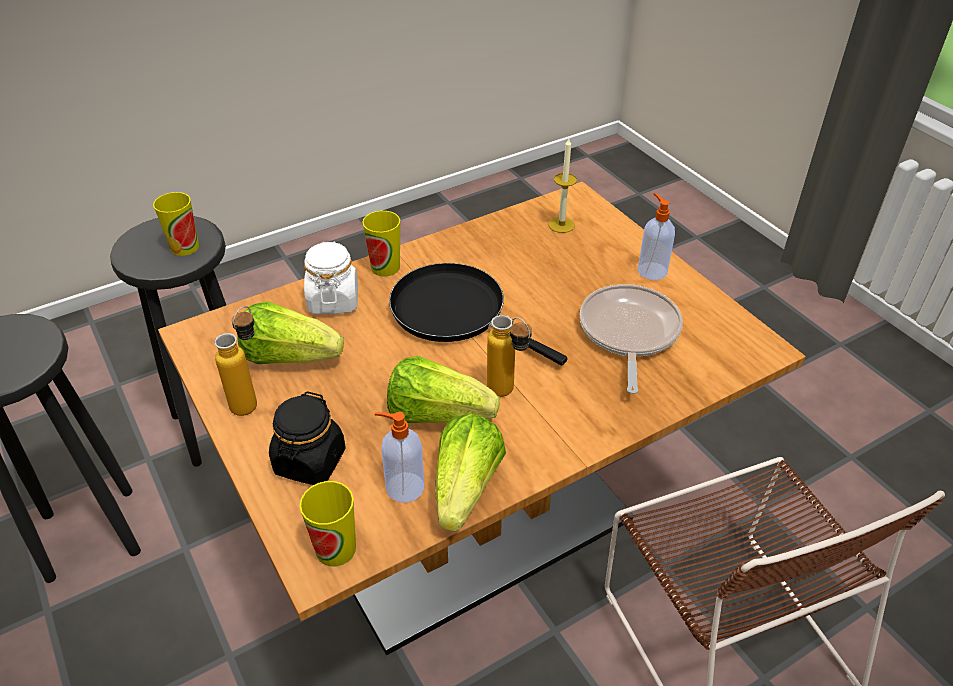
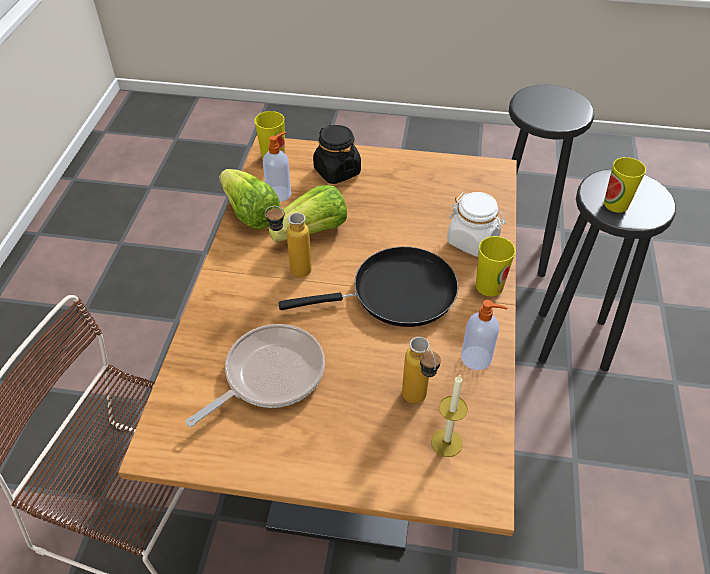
camera: 130 degrees right, 5 degrees up
bottle [214,306,257,416] -> bottle moved to [402,337,441,404]
lettuce [237,301,344,364] -> none
frying pan [580,284,683,394] -> frying pan turned 90 degrees counterclockwise [186,324,325,427]
soap dispenser [638,193,675,280] -> soap dispenser moved to [461,300,508,370]

